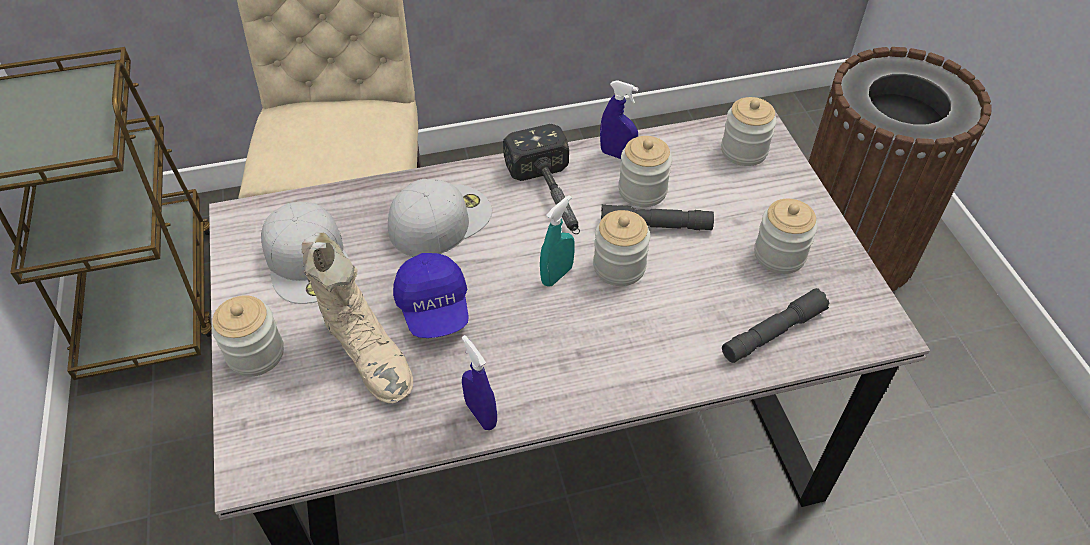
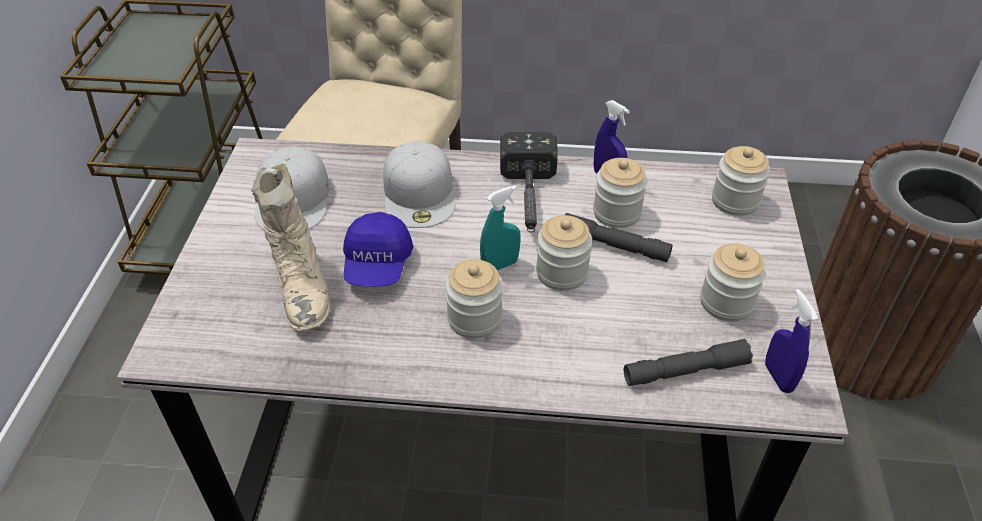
camera: 20 degrees right, 5 degrees down
jar [212,295,284,376] -> jar moved to [445,259,503,339]
white cap [388,179,492,257] -> white cap turned 105 degrees clockwise [383,141,456,228]
blue spray bottle [462,335,497,430] -> blue spray bottle moved to [765,289,818,393]

